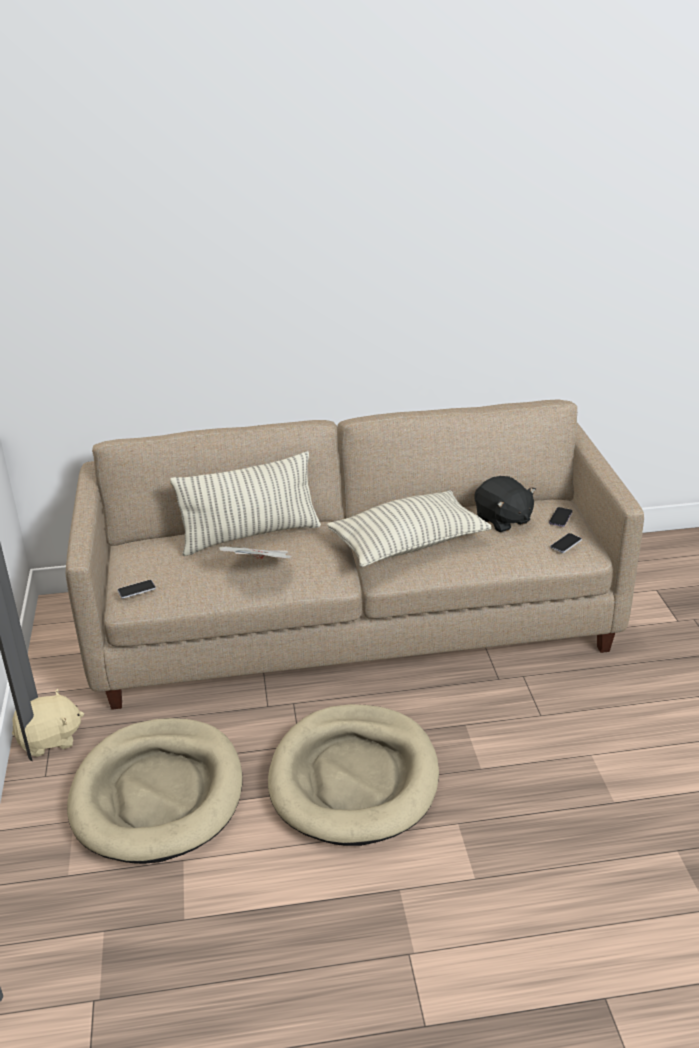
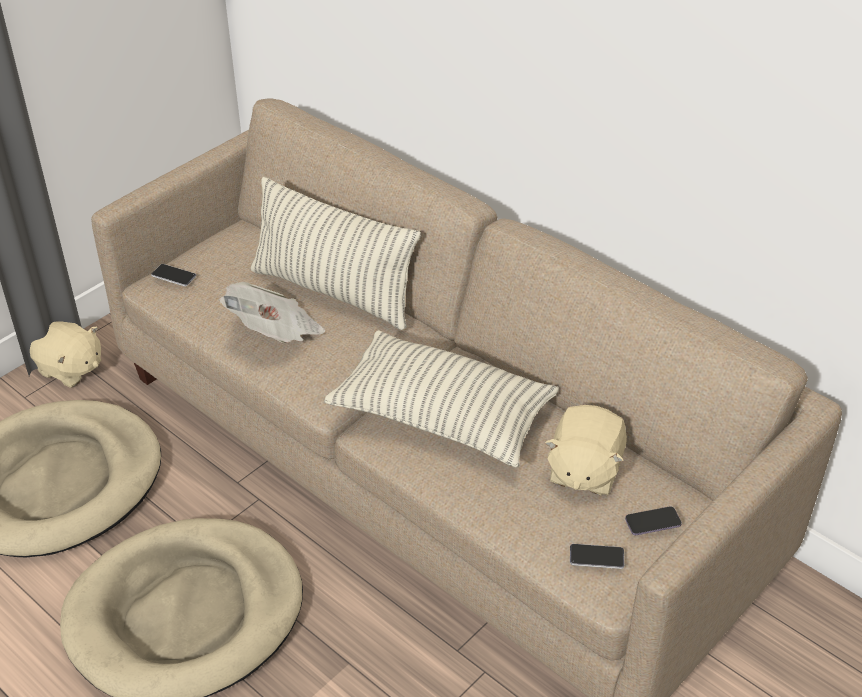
camera: 50 degrees right, 10 degrees up
black plush toy [474,476,536,533] -> beige plush toy [545,405,627,496]

